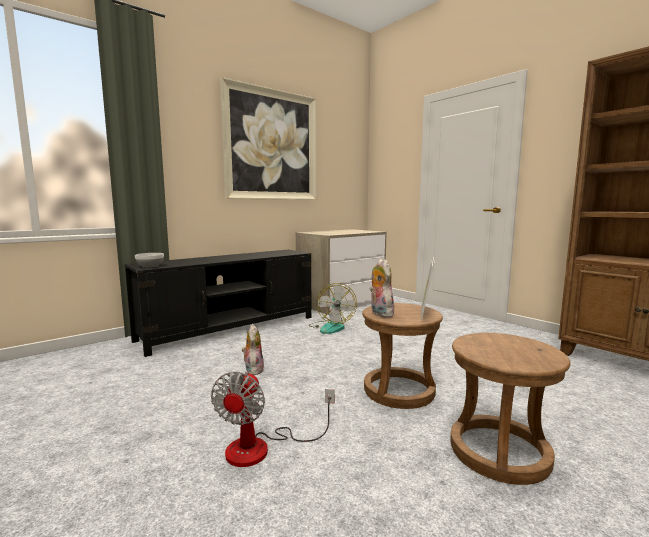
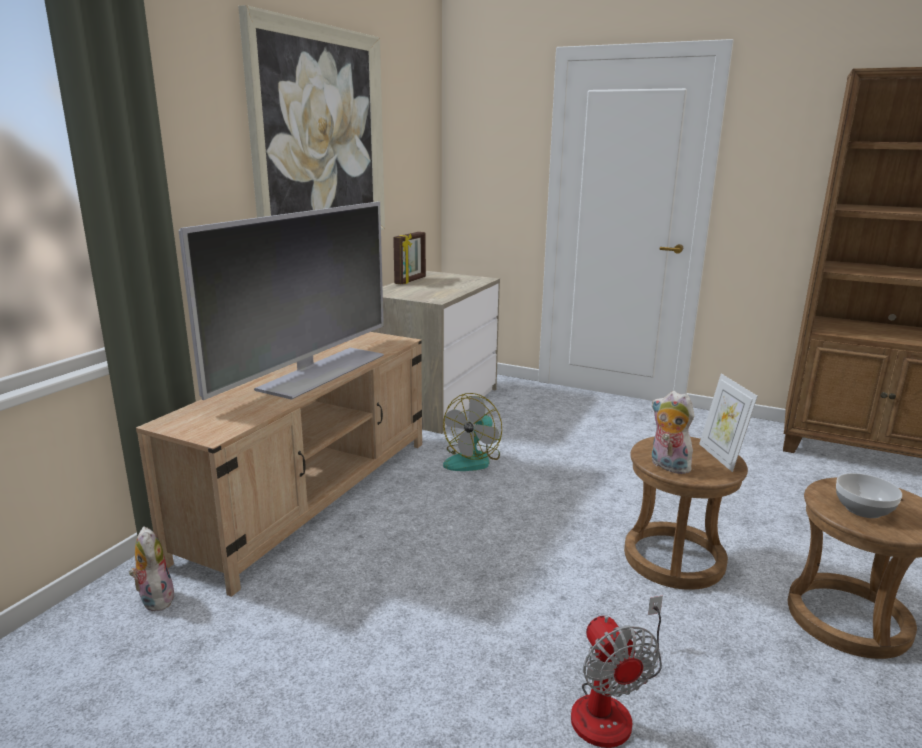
camera: 25 degrees left, 10 degrees up
black tv stand [125,250,312,357] -> beige tv stand [136,332,422,597]
bowl [135,253,164,268] -> bowl moved to [836,473,902,518]
plush toy [242,325,264,375] -> plush toy moved to [129,526,175,611]
fan [309,283,357,334] -> fan turned 60 degrees clockwise [443,393,502,471]
none -> television [179,201,384,400]
none -> picture frame [393,232,426,284]

